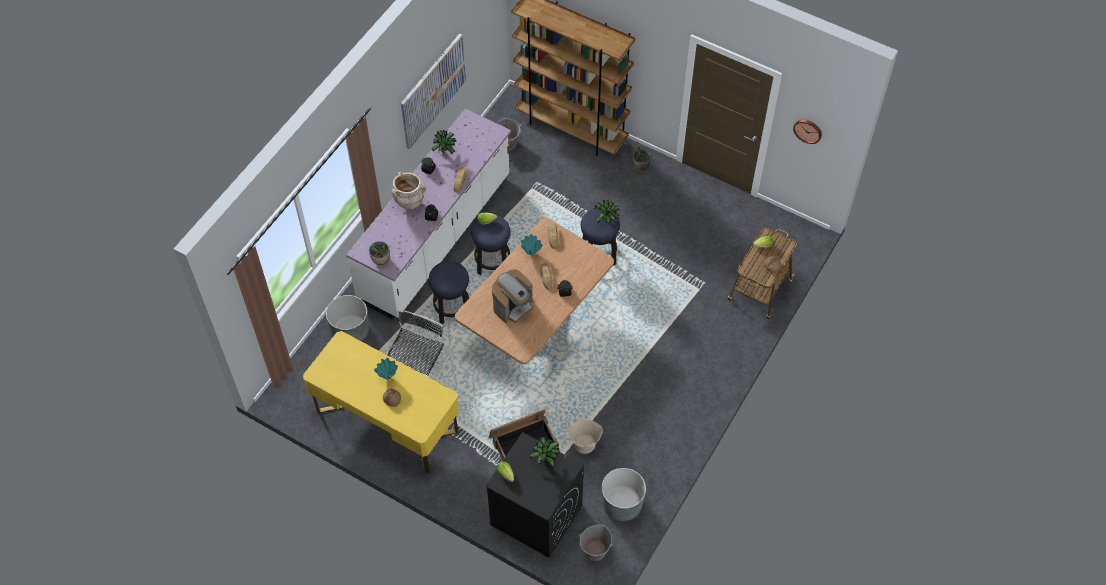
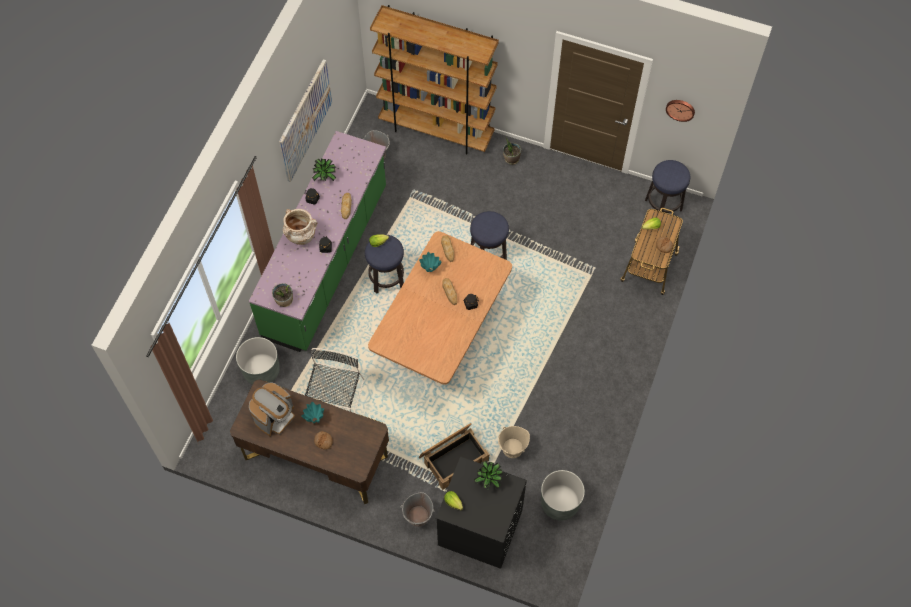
camera: 10 degrees left, 5 degrees up
yellow desk [303,331,459,474] -> brown desk [230,379,389,504]
white counter [346,109,511,319] -> green counter [249,131,386,352]
stool [429,261,469,324] -> stool moved to [645,160,690,213]
coffee machine [492,270,533,323] -> coffee machine moved to [249,382,295,436]
grey bucket [579,525,613,561] -> grey bucket moved to [401,492,435,527]
potted plant [594,200,620,223] -> none

